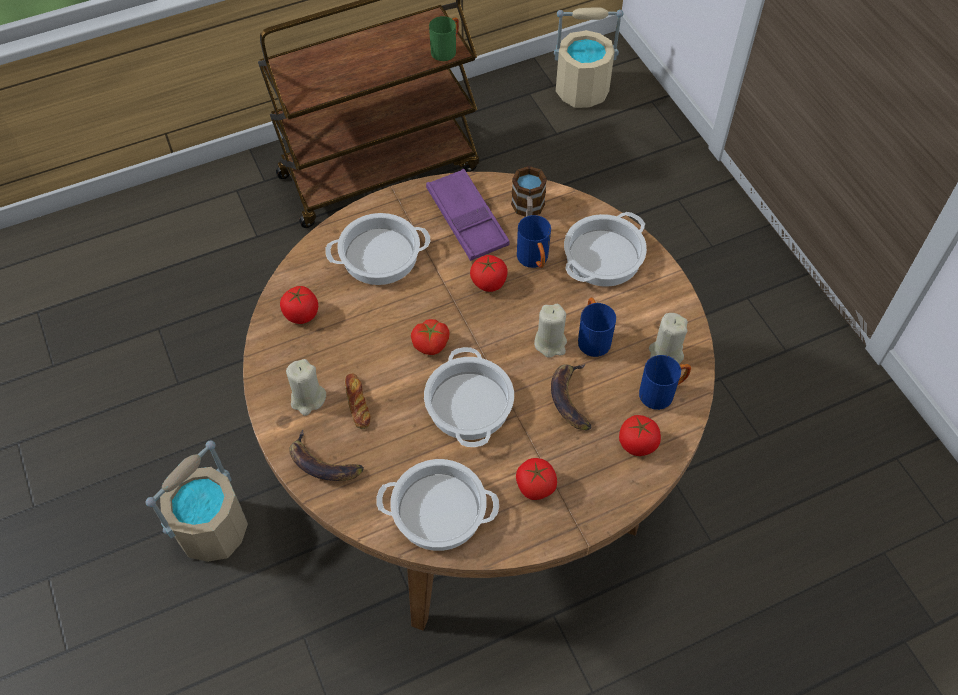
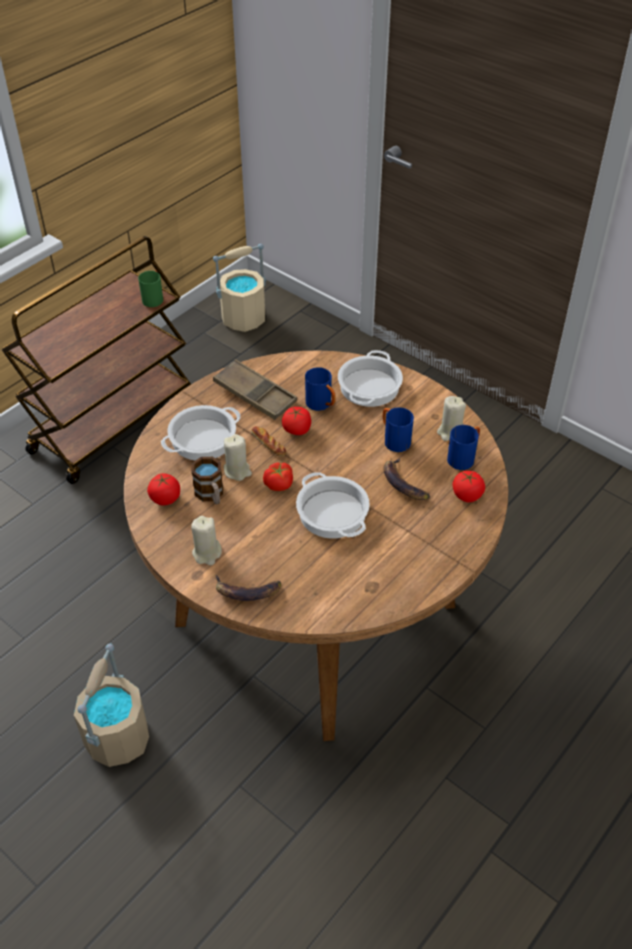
camera: 25 degrees left, 10 degrees down
bread [344,373,370,429] -> bread moved to [251,426,286,457]
cooking pot [376,459,499,551] -> none
purple tray [426,169,510,261] -> brown tray [213,359,297,420]
mug [511,166,547,217] -> mug moved to [191,457,223,505]
tomato [516,458,557,500] -> none
beige candle [534,304,567,358] -> beige candle moved to [224,434,252,481]

